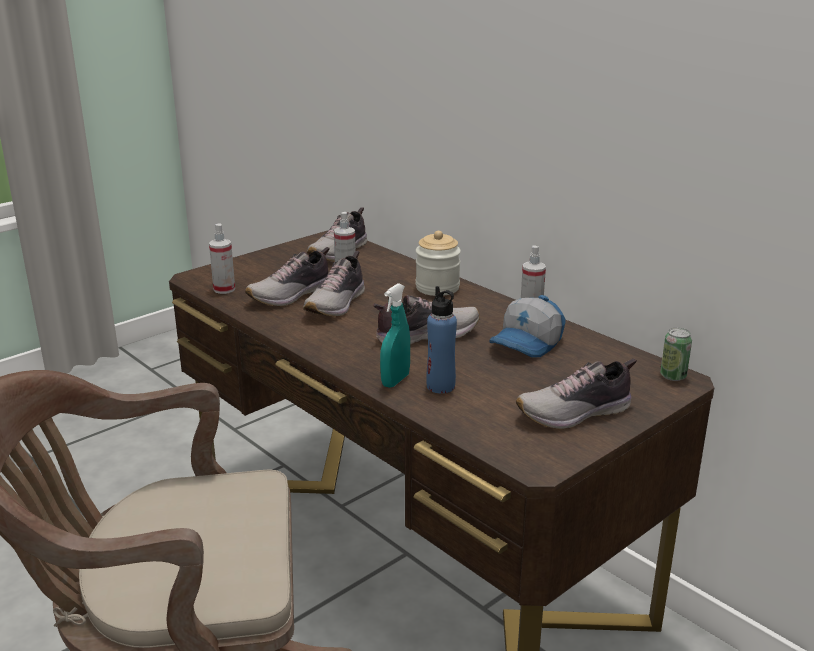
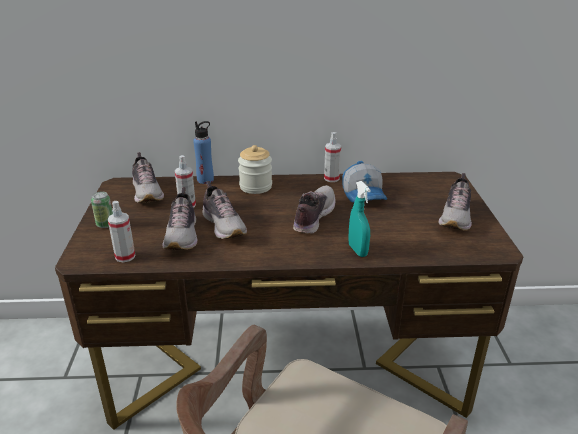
camera: 50 degrees left, 5 degrees up
blue bottle [426,286,457,393] -> blue bottle moved to [193,121,214,184]
can [660,328,692,381] -> can moved to [91,192,113,228]

